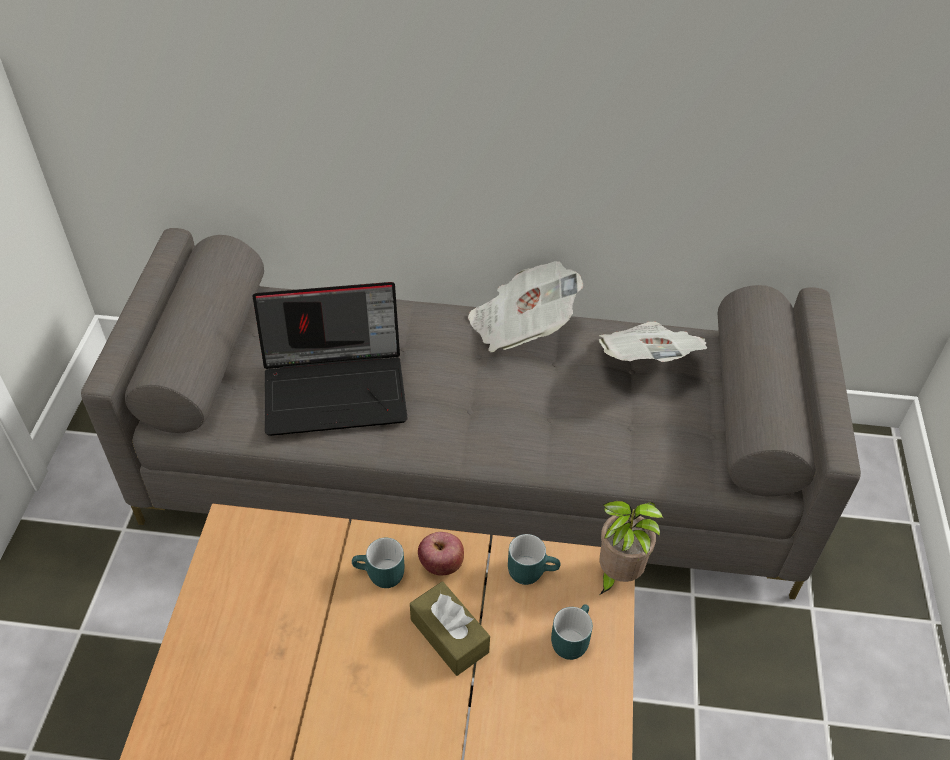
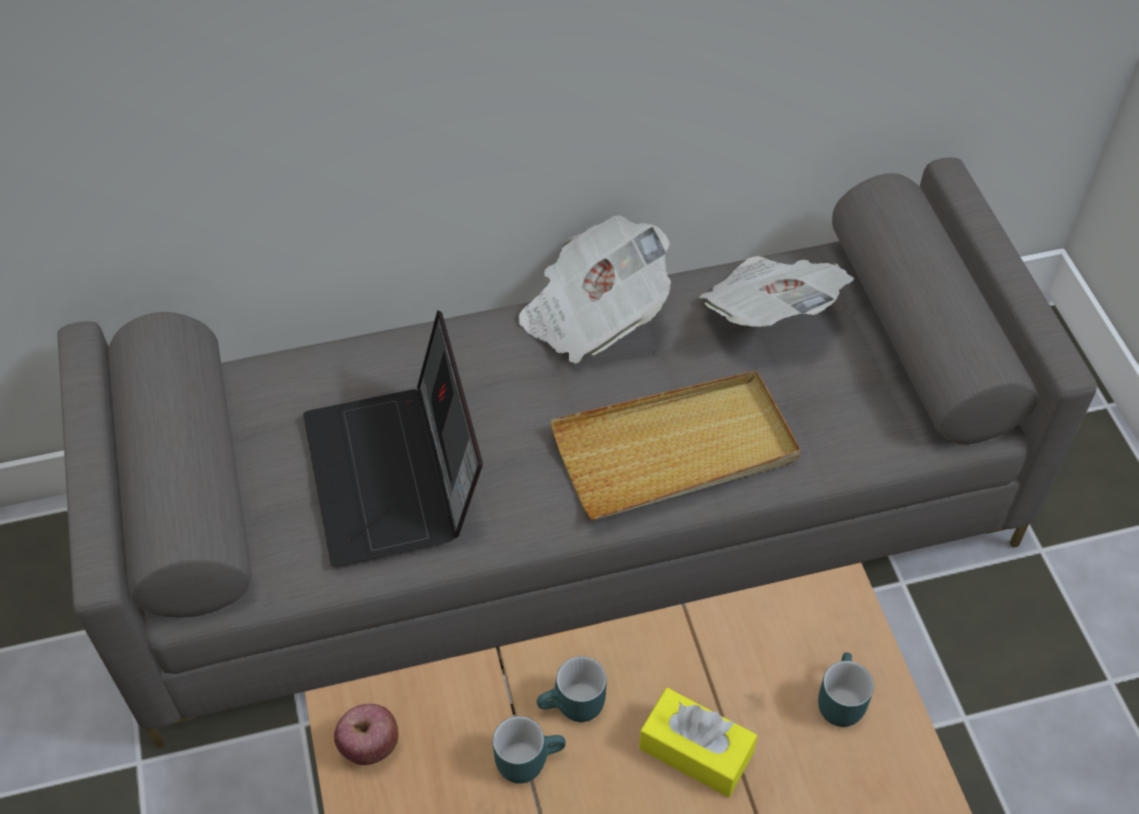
camera: 20 degrees left, 5 degrees up
laptop [253,282,407,436] -> laptop turned 105 degrees clockwise [303,310,483,566]
brown tissue box [410,581,490,676] -> yellow tissue box [639,688,758,797]
apple [418,532,464,575] -> apple moved to [334,704,399,765]
turquoise mug [508,534,560,585] -> turquoise mug moved to [493,716,566,784]
potted plant [599,501,663,595] -> none
none -> beige tray [551,370,801,521]

